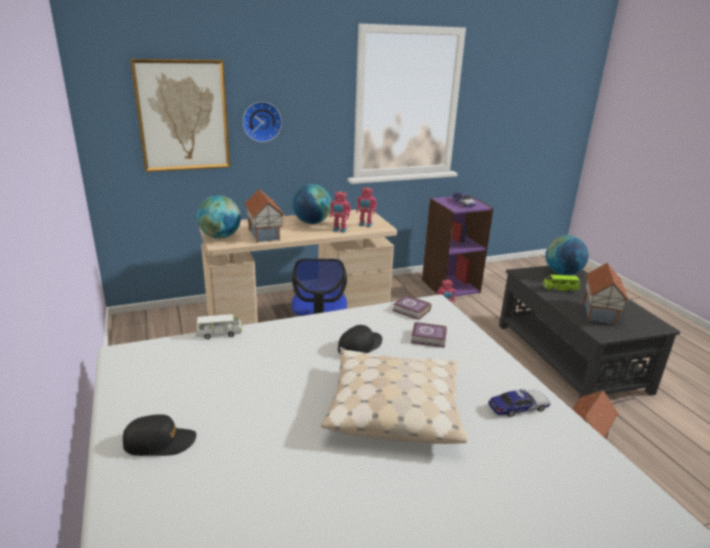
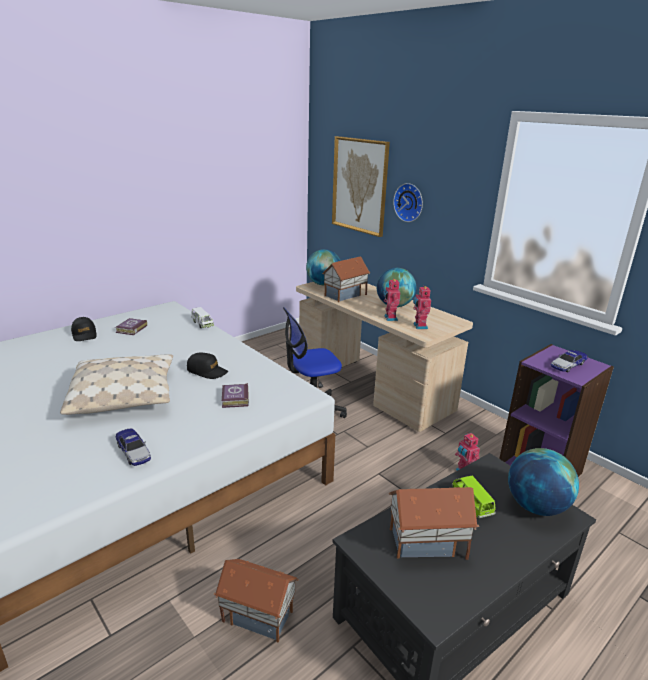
camera: 70 degrees right, 0 degrees up
book [392,295,431,320] -> book moved to [116,318,147,335]

